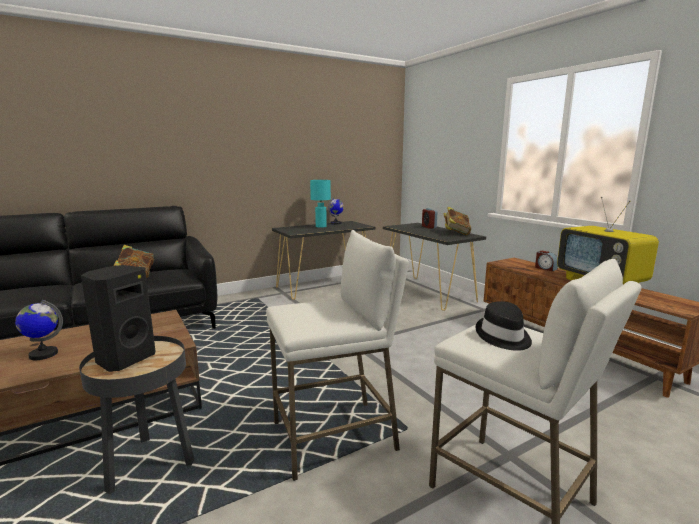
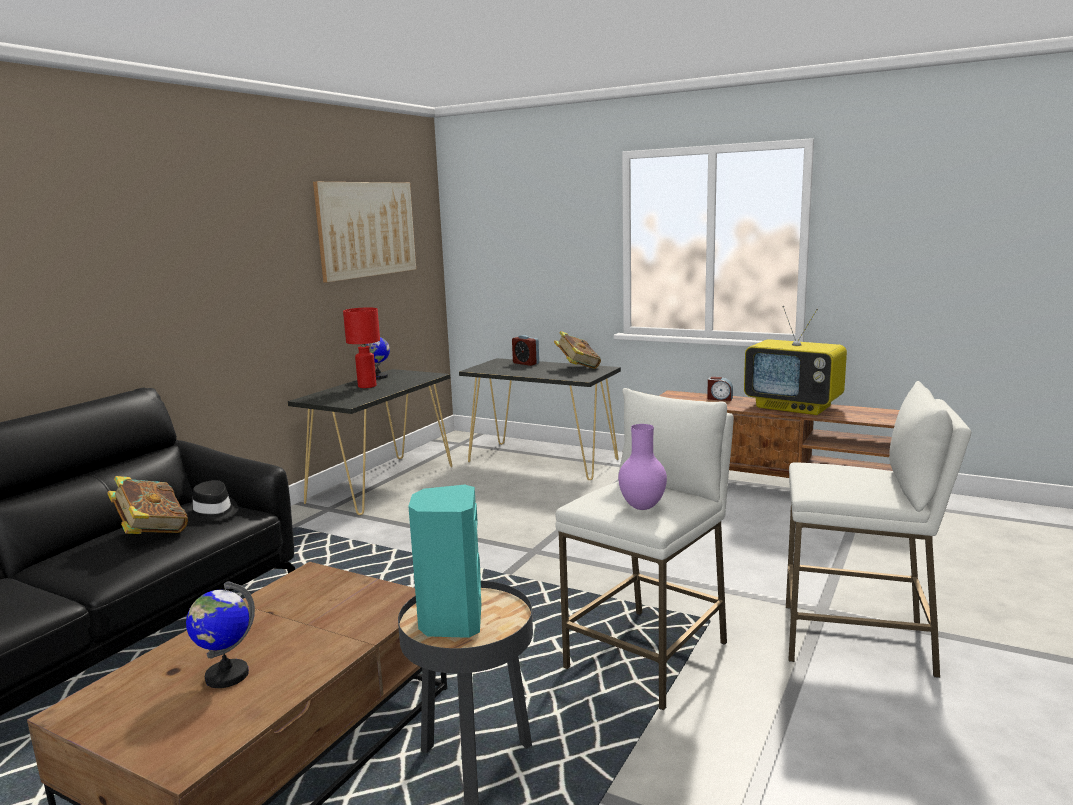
camera: 30 degrees left, 0 degrees up
black speaker [81,265,155,372] -> turquoise speaker [408,485,481,638]
turquoise table lamp [310,180,331,228] -> red table lamp [343,307,380,388]
black hat [476,301,532,351] -> black hat moved to [187,480,238,522]
none -> picture [313,182,416,282]
none -> purple vase [618,424,667,510]

